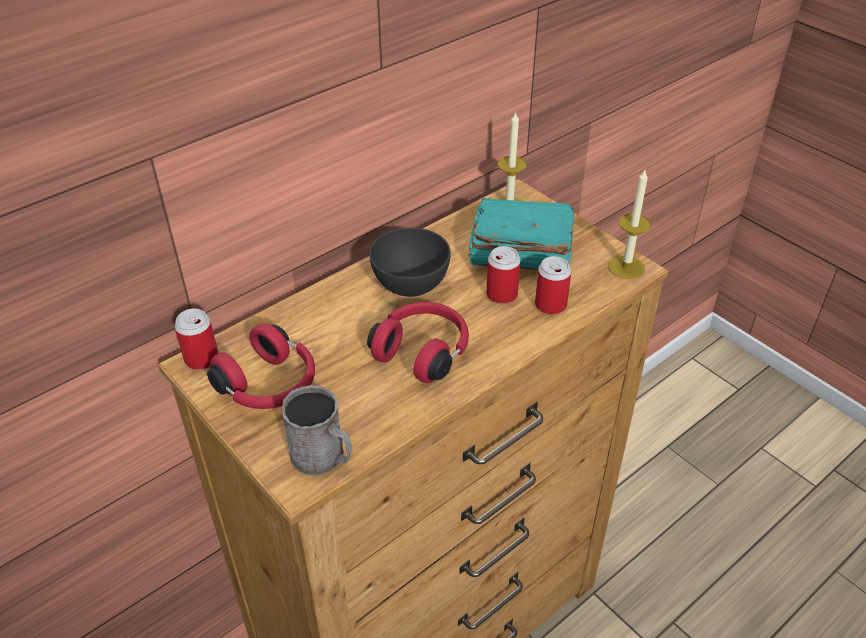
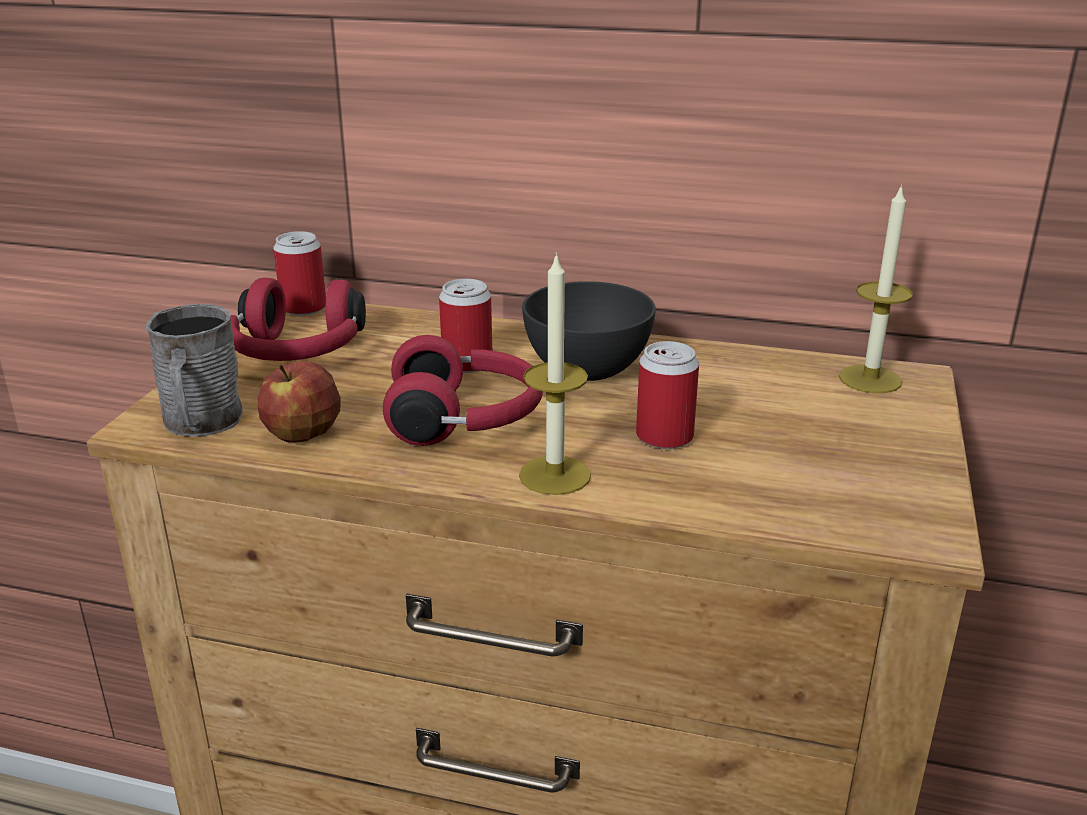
camera: 55 degrees right, 15 degrees down
turquoise book [468,198,574,270] -> none
can [535,256,571,315] -> can moved to [439,279,492,373]
candle [608,170,651,279] -> candle moved to [519,252,591,495]
none -> apple [258,361,341,442]

